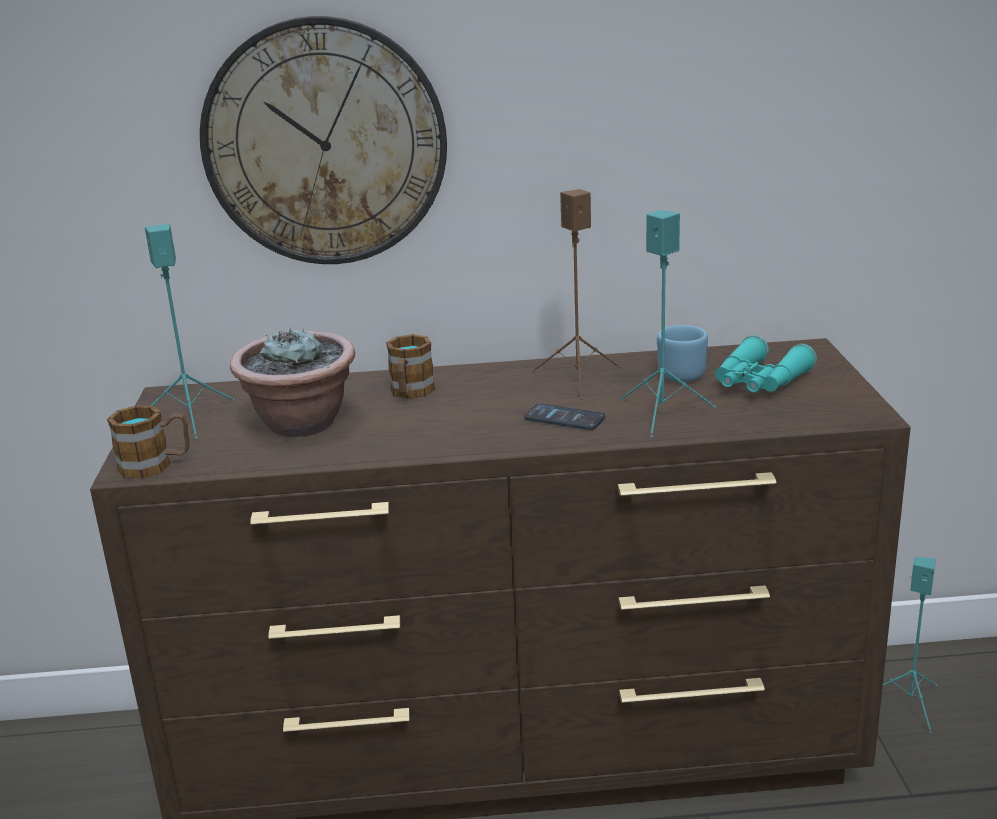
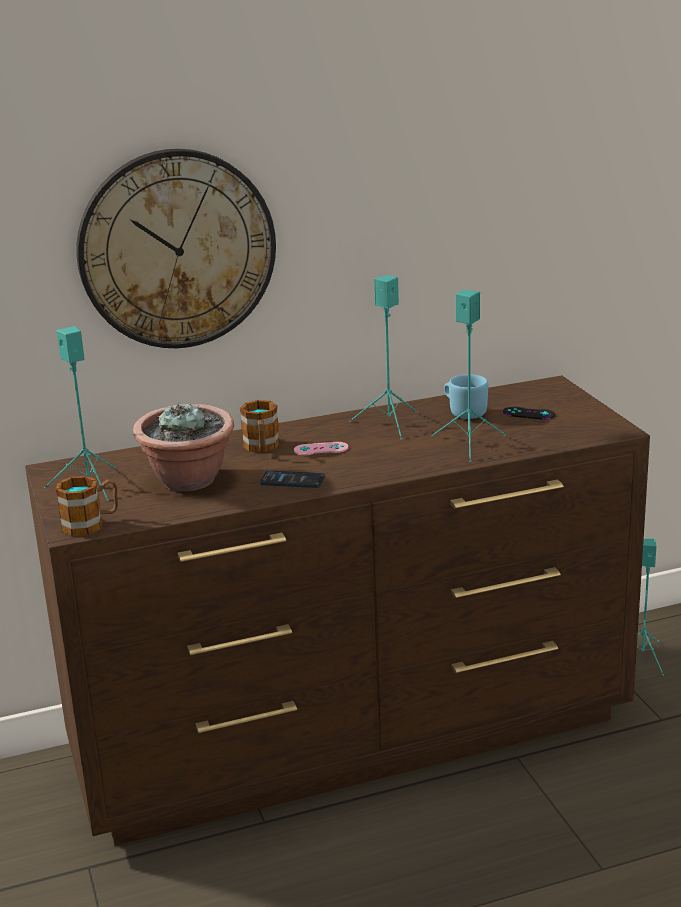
camera: 15 degrees left, 0 degrees up
phone [524,404,605,430] -> phone moved to [260,471,325,488]
brown speaker [532,189,621,400] -> turquoise speaker [349,275,418,440]
turquoise binoculars [715,335,817,392] -> black game controller [503,407,555,420]
none -> pink game controller [294,442,348,455]

